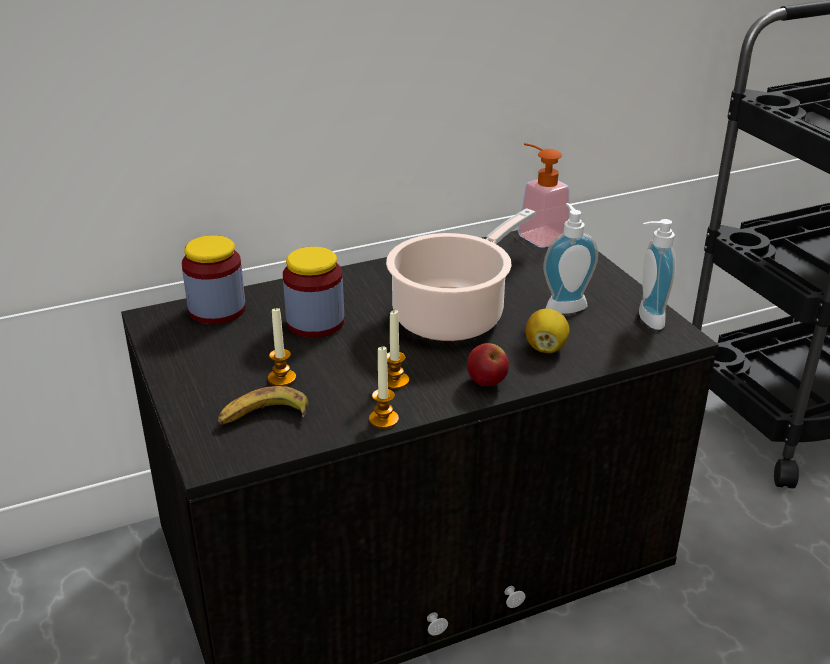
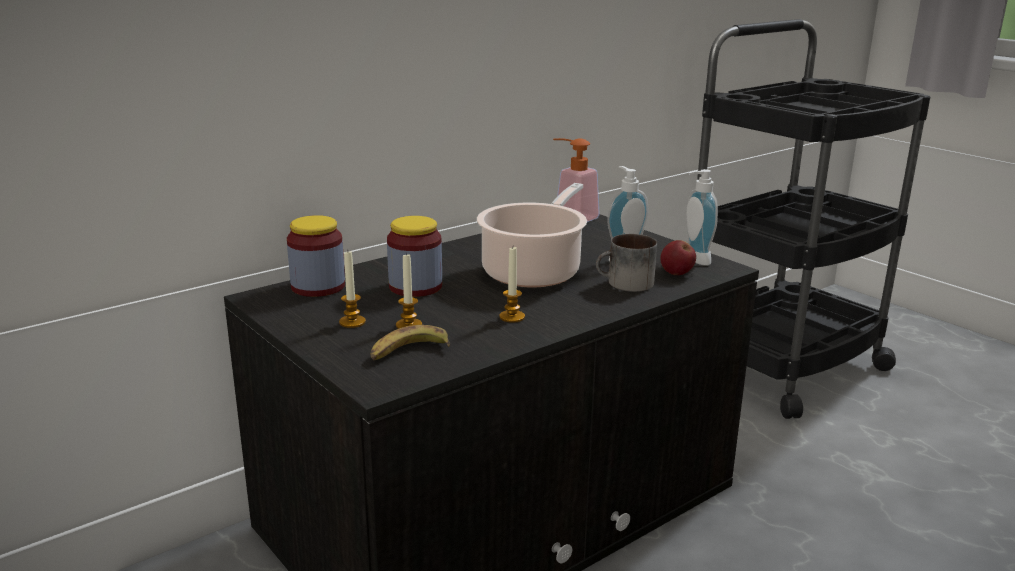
camera: 15 degrees left, 10 degrees down
candle [369,347,399,429] -> candle moved to [339,251,366,328]
apple [467,343,509,386] -> apple moved to [660,240,696,275]
lemon [526,308,570,353] -> mug [596,234,657,292]

